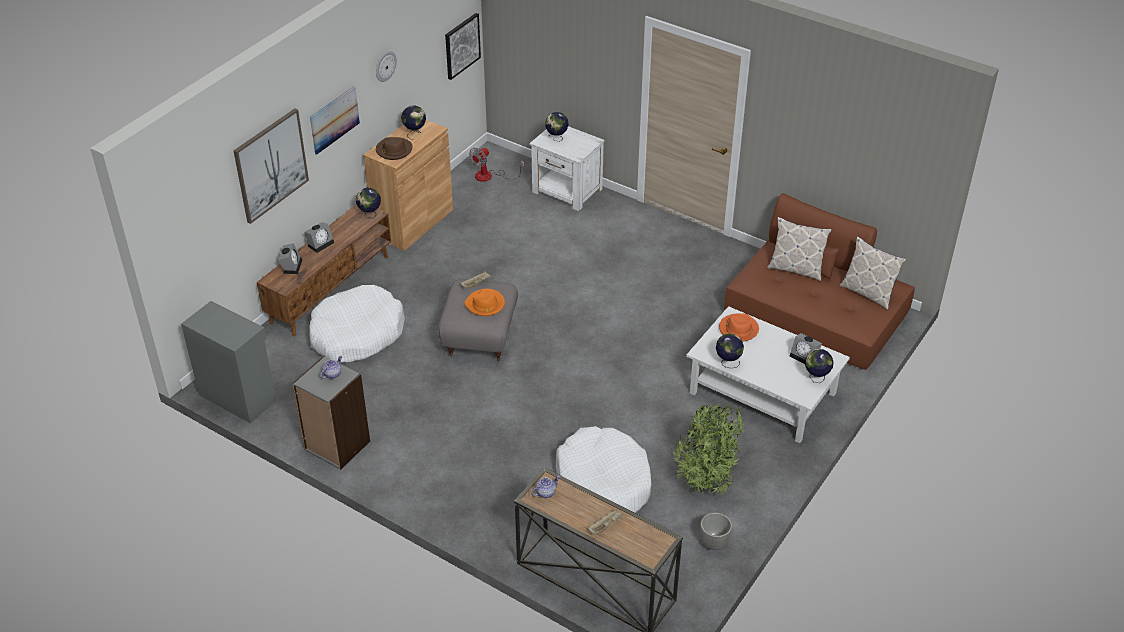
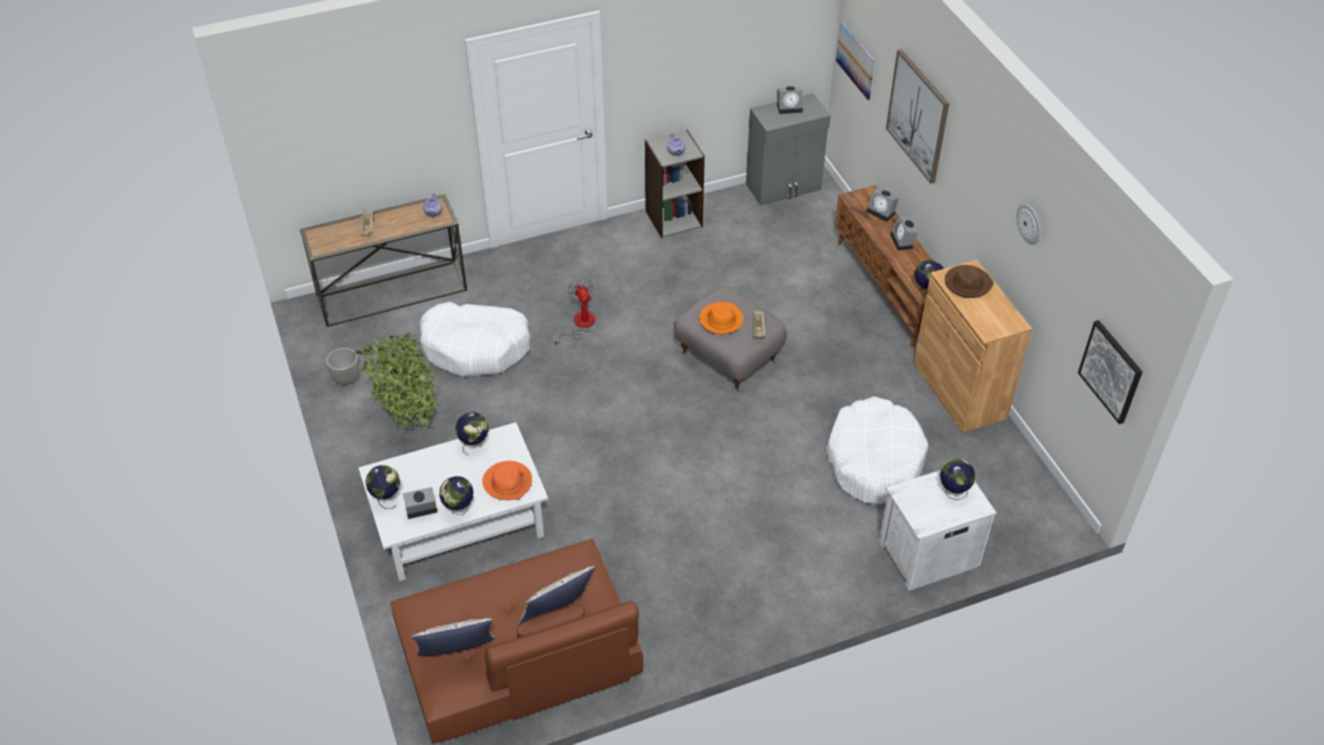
camera: 125 degrees right, 5 degrees up
white dog bed [309,285,405,363] -> white dog bed moved to [826,396,929,504]
picture [310,86,360,155] -> picture moved to [836,21,875,100]
globe [401,105,426,140] -> globe moved to [439,476,473,515]
fan [469,147,524,182] -> fan moved to [553,278,595,346]
none -> alarm clock [777,86,803,114]

